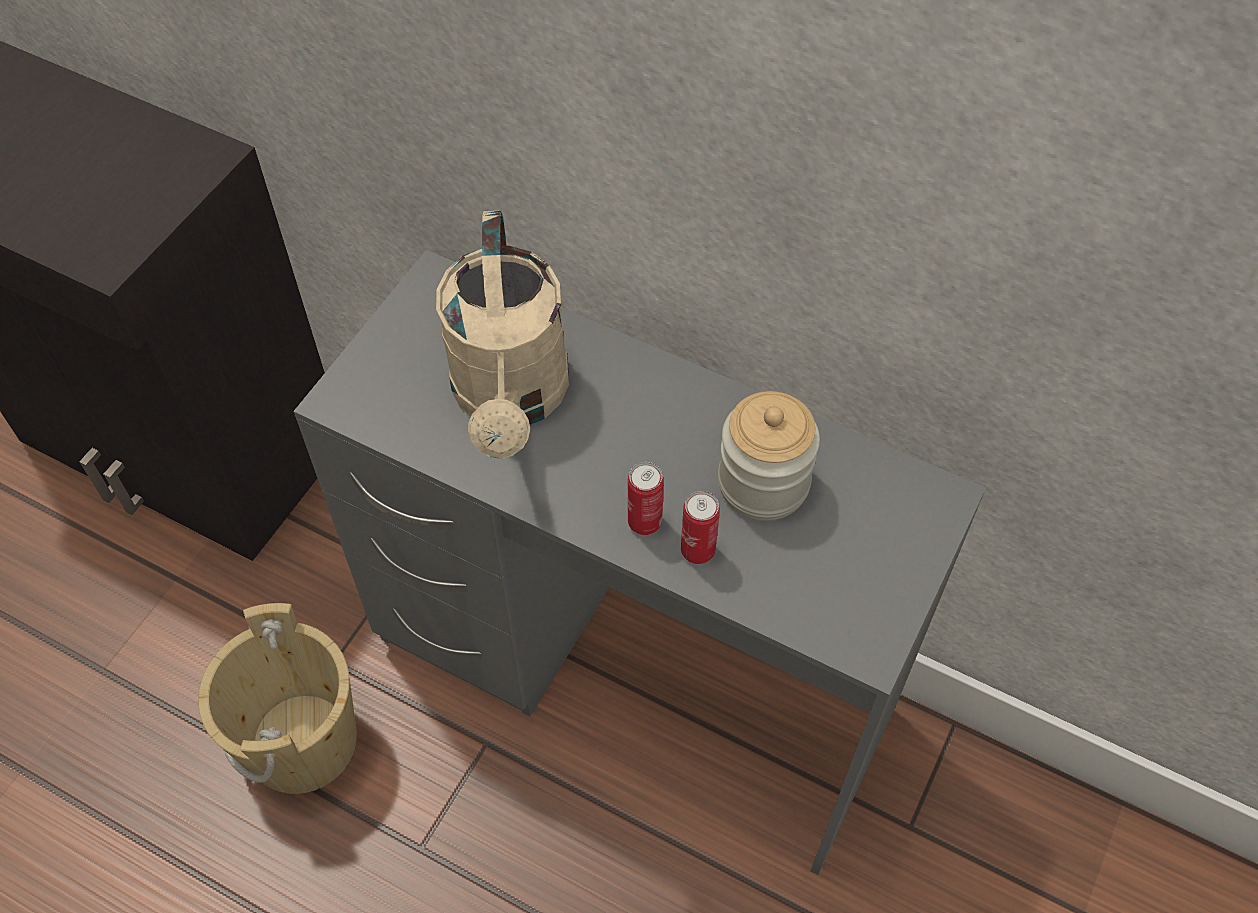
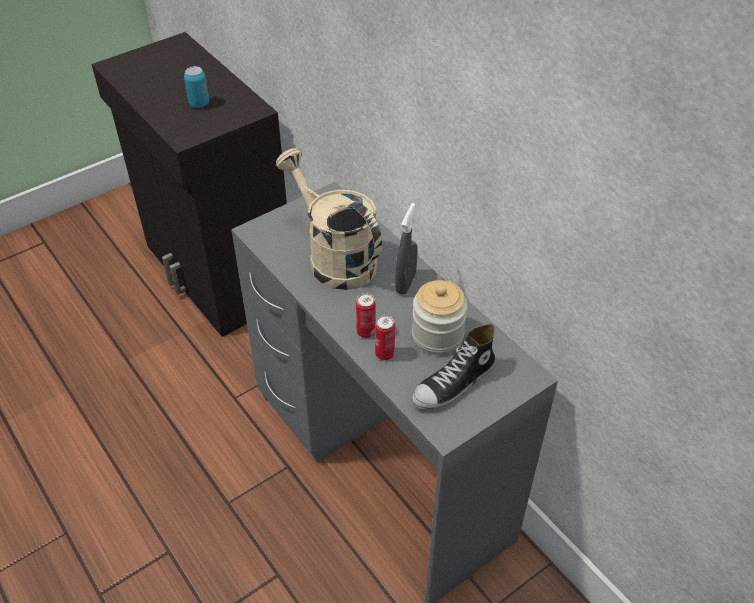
camera: 25 degrees right, 10 degrees down
beige bucket [198,603,357,794] -> none
beige watering can [436,211,569,459] -> beige watering can turned 120 degrees clockwise [276,148,382,290]
none -> can [184,66,209,108]
none -> grey spray bottle [395,203,418,294]
none -> shoe [412,324,495,410]

